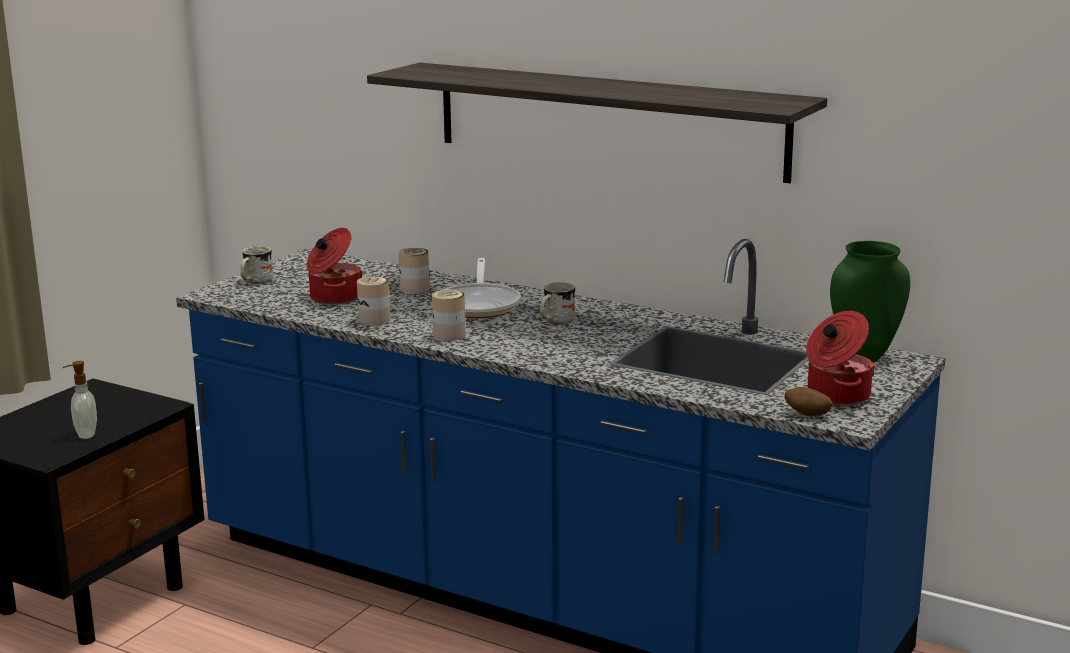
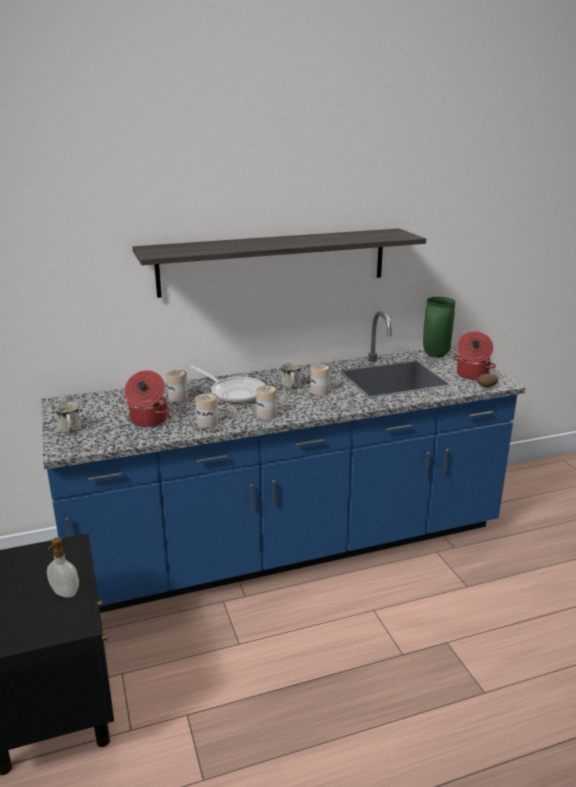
camera: 50 degrees left, 5 degrees up
none -> can [310,364,330,396]

